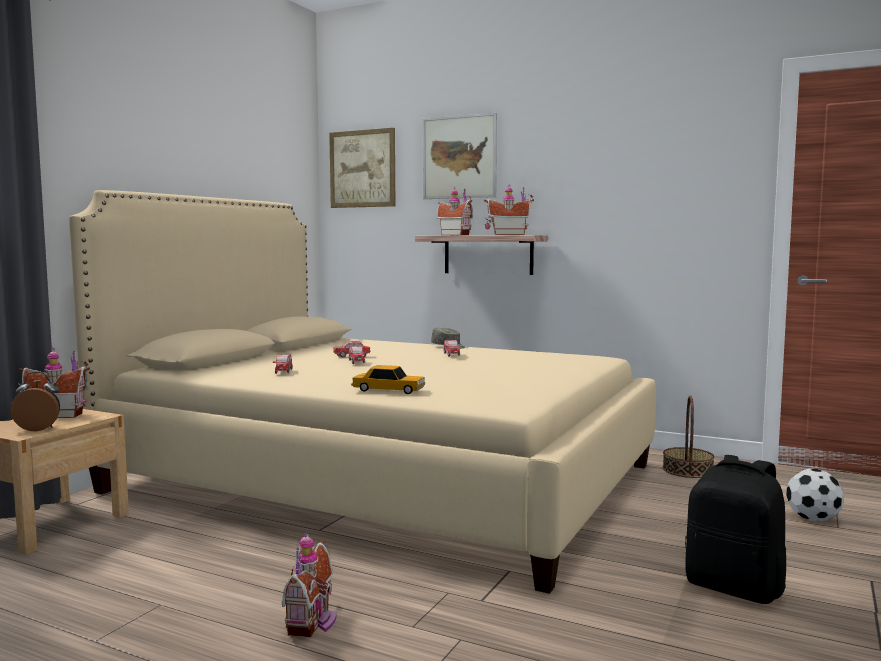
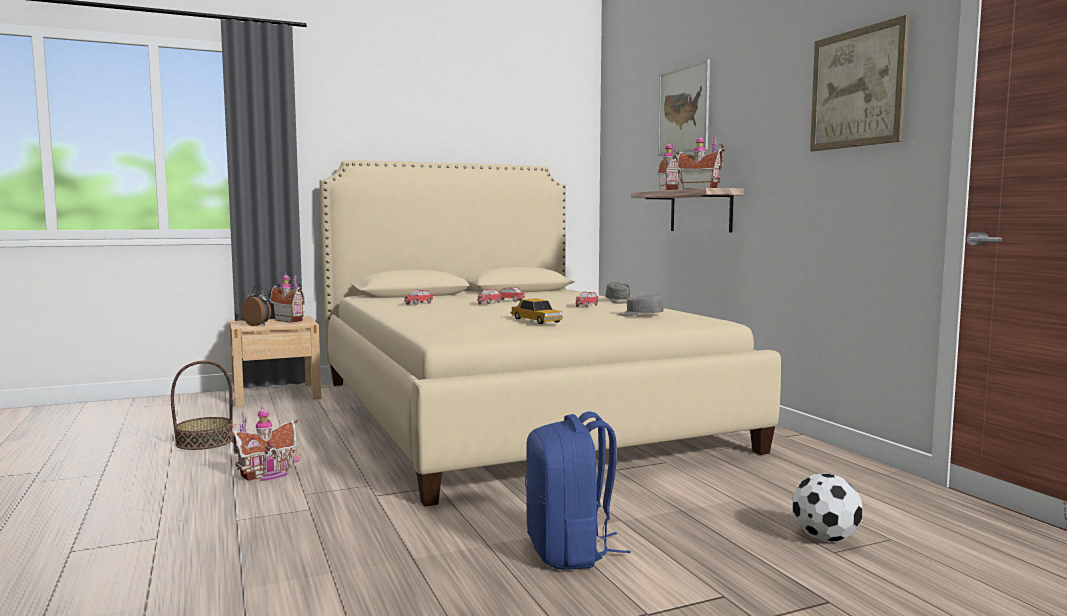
camera: 40 degrees right, 0 degrees up
picture [329,128,395,208] -> picture moved to [810,15,909,151]
toy car [351,365,425,394] -> toy car moved to [510,299,563,324]
basket [663,395,714,478] -> basket moved to [171,360,233,450]
black backpack [685,455,786,604] -> blue backpack [525,411,631,570]
none -> grey cap [618,294,664,316]

